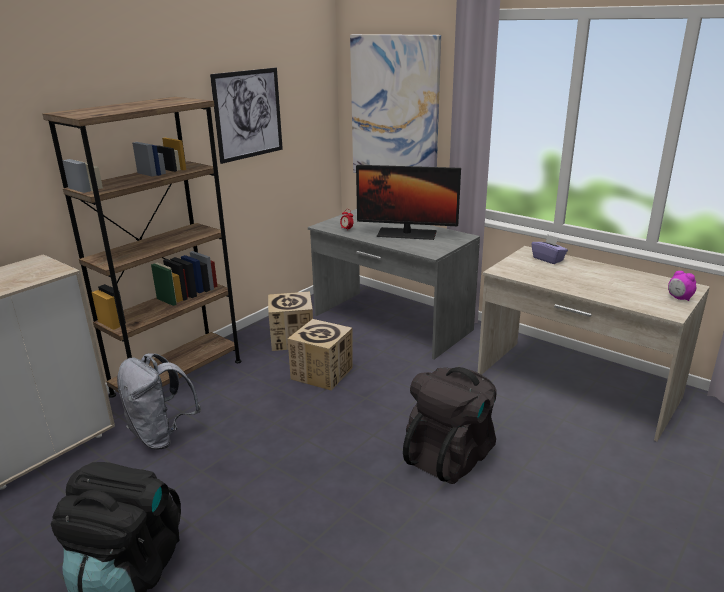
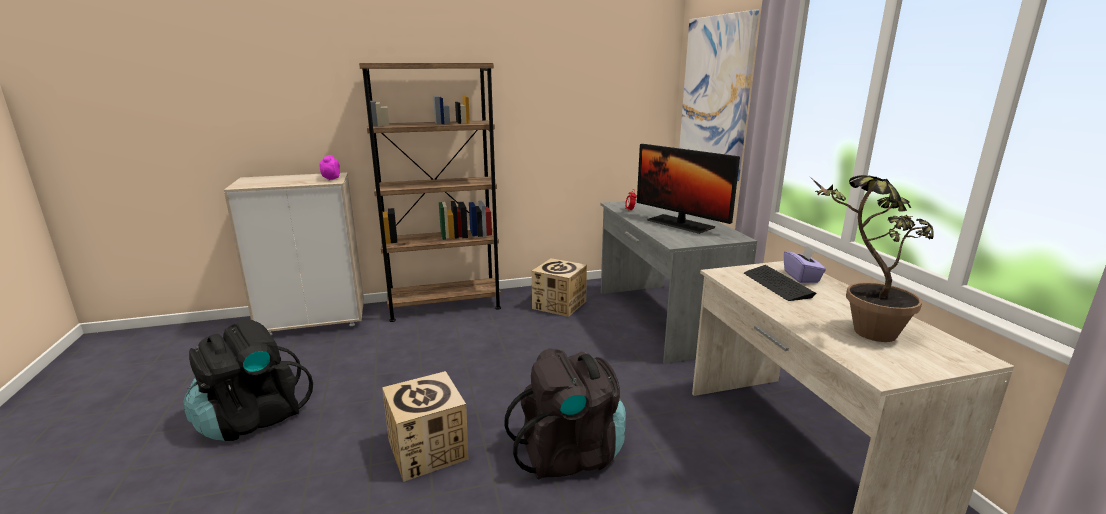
camera: 35 degrees right, 5 degrees down
grey backpack [117,353,201,449] -> none
picture [210,68,283,164] -> none
cardboard box [288,319,353,390] -> cardboard box moved to [382,371,468,482]
alarm clock [668,271,696,301] -> alarm clock moved to [319,155,340,180]
none -> keyboard [744,265,816,301]
none -> potted plant [809,175,934,342]

